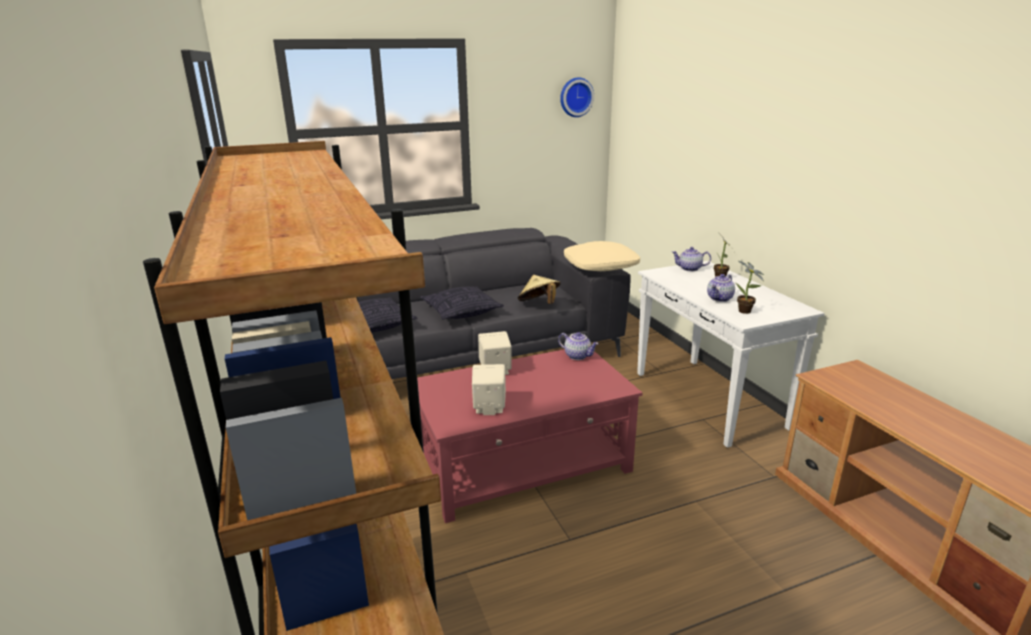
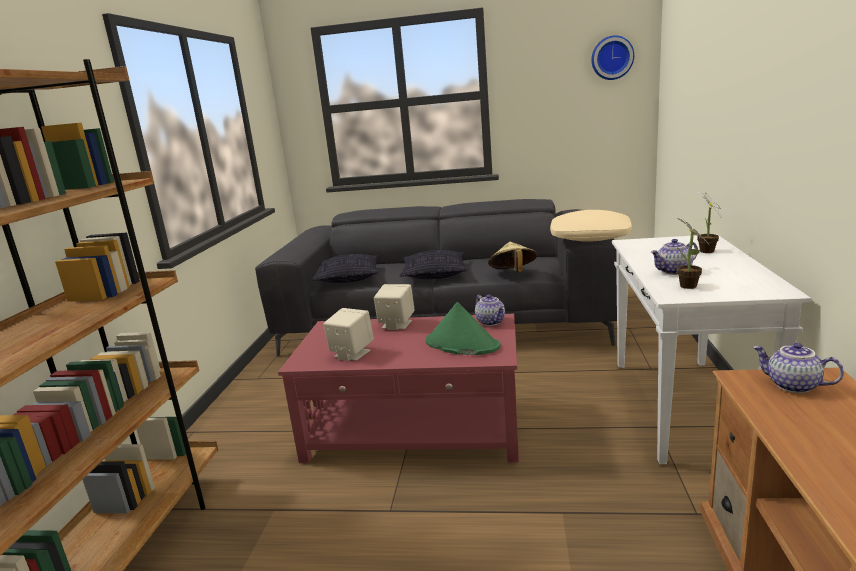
camera: 30 degrees right, 5 degrees down
teapot [672,247,711,272] -> teapot moved to [753,343,844,393]
none -> green hat [426,302,501,355]

